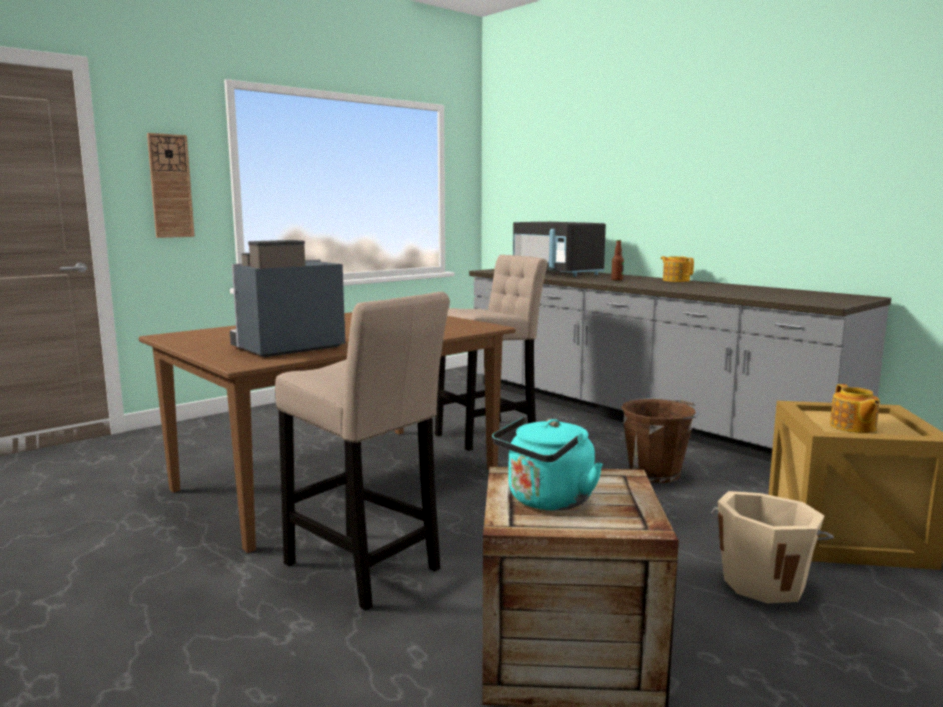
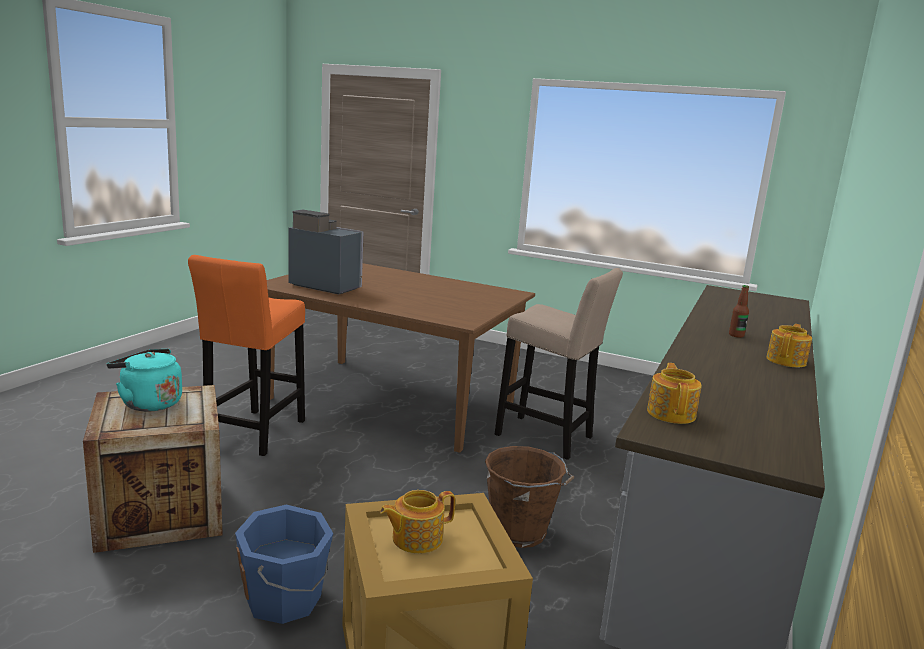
camera: 65 degrees right, 5 degrees up
wall clock [147,133,195,238] -> none
beige stool [275,292,450,611] -> orange stool [188,255,305,456]
black microwave [513,222,606,277] -> none
beige bucket [711,491,834,603] -> blue bucket [235,505,333,624]
none -> teapot [647,363,702,424]

